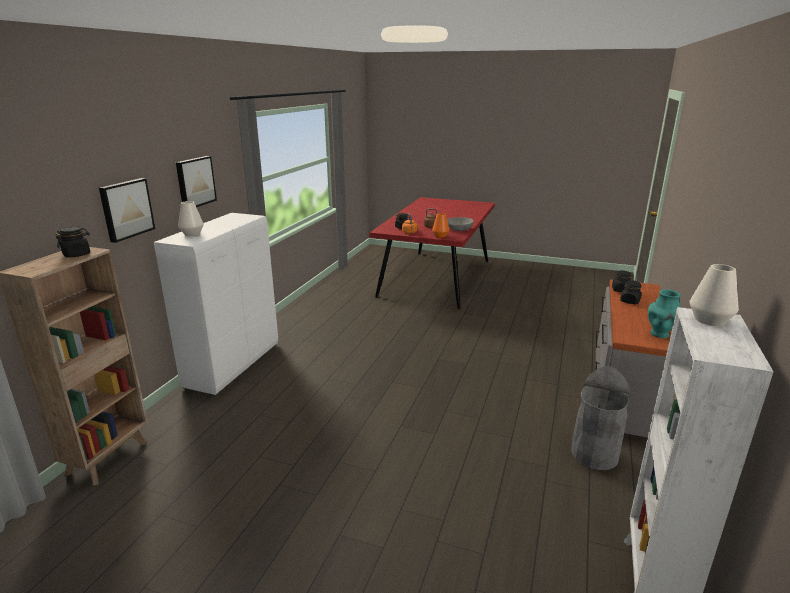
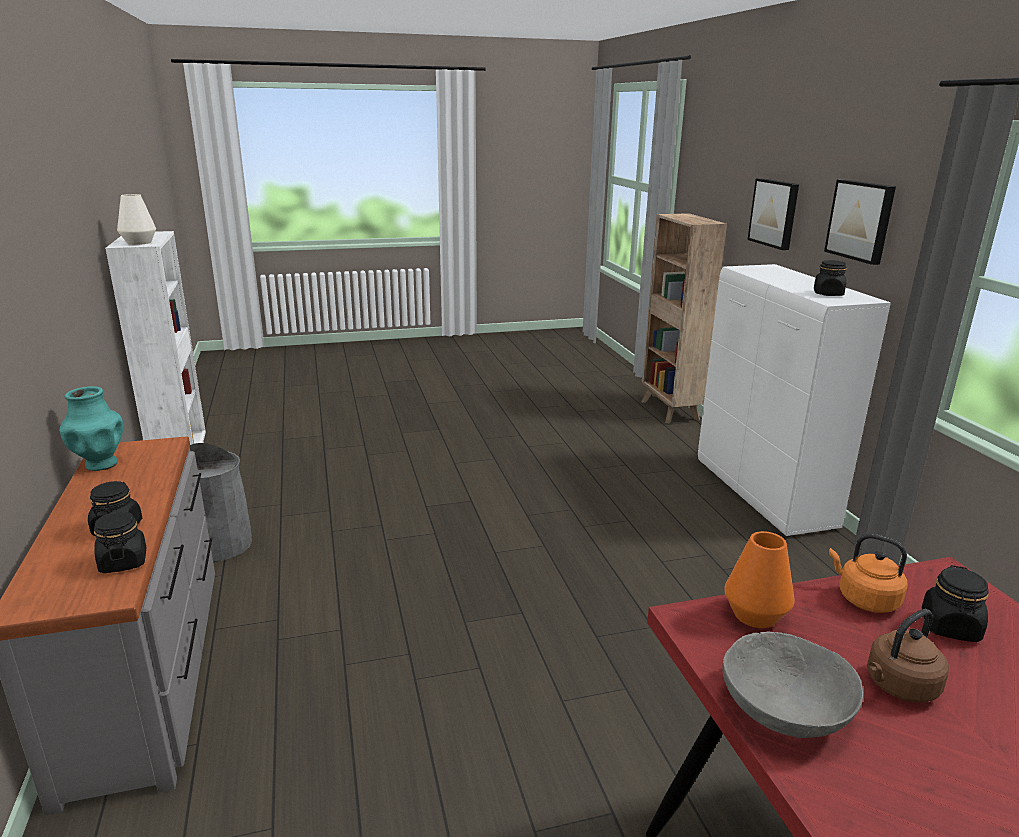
camera: 145 degrees right, 0 degrees up
black jar [56,227,90,258] -> black jar moved to [814,260,847,296]
white vase [178,201,204,236] -> none

